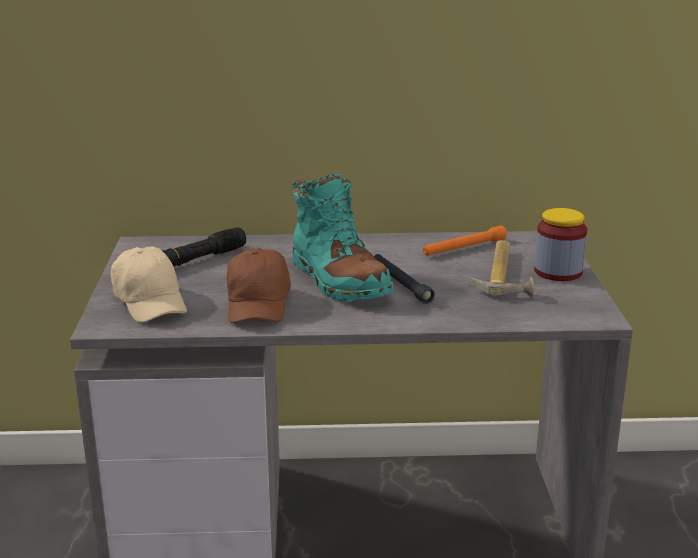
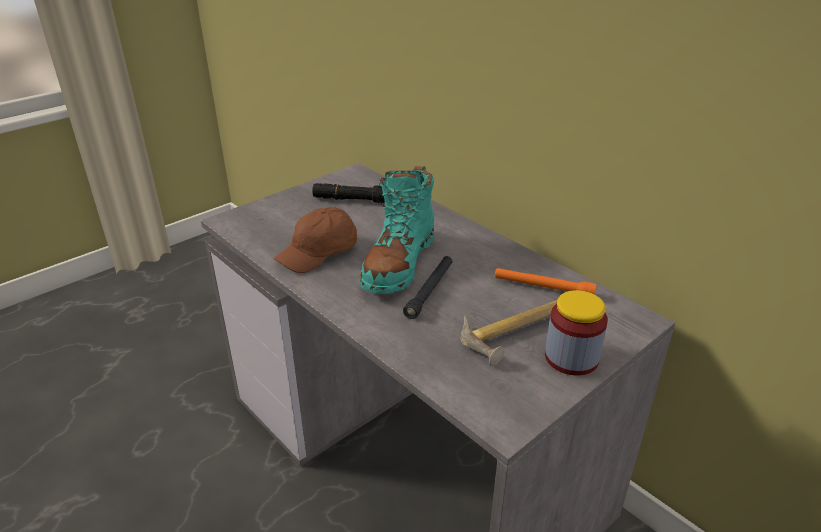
camera: 50 degrees right, 10 degrees up
beige cap [111,246,187,323] -> none

